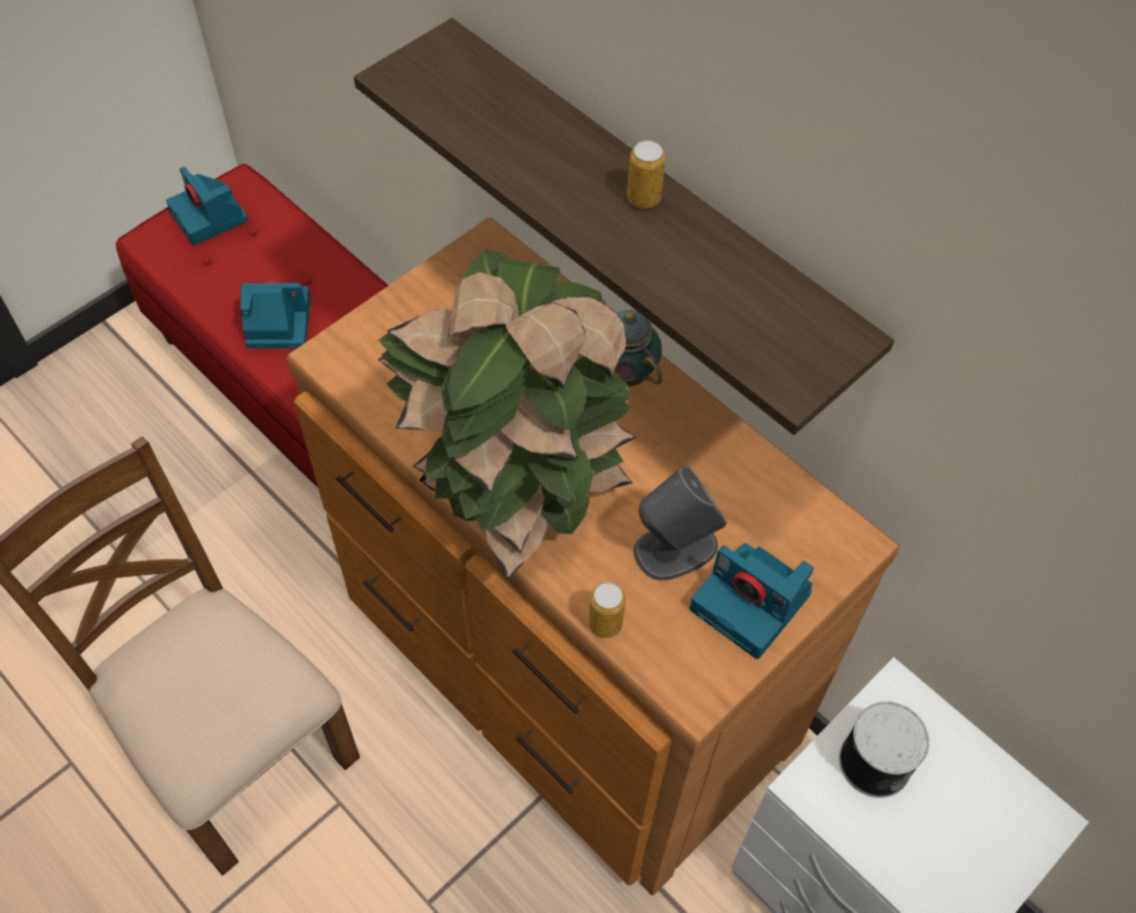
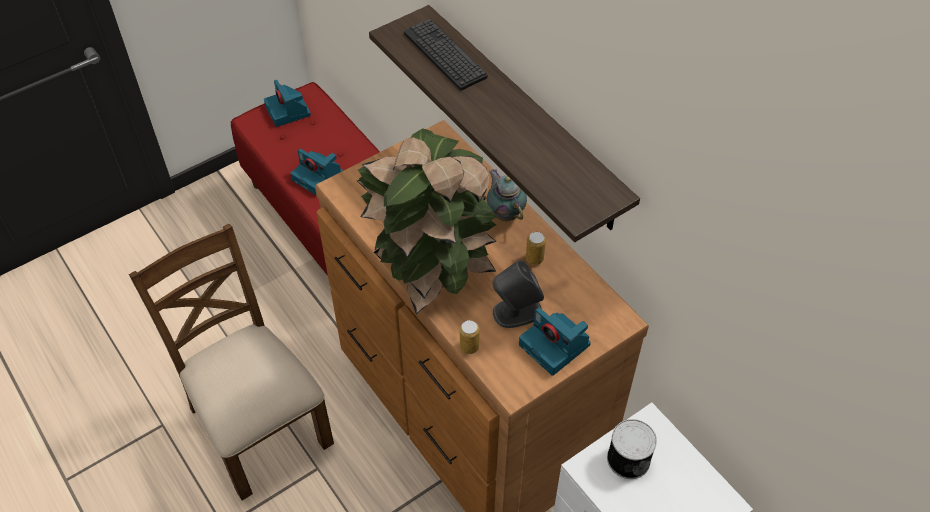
camera: 10 degrees right, 5 degrees down
camera [240,281,311,348] -> camera turned 150 degrees counterclockwise [290,149,343,195]
can [627,140,666,209] -> can moved to [526,232,546,265]
none -> keyboard [404,19,488,90]

